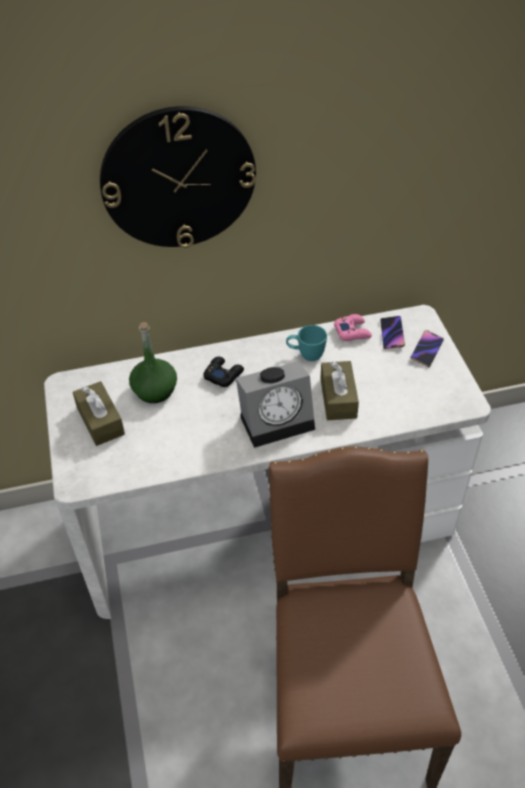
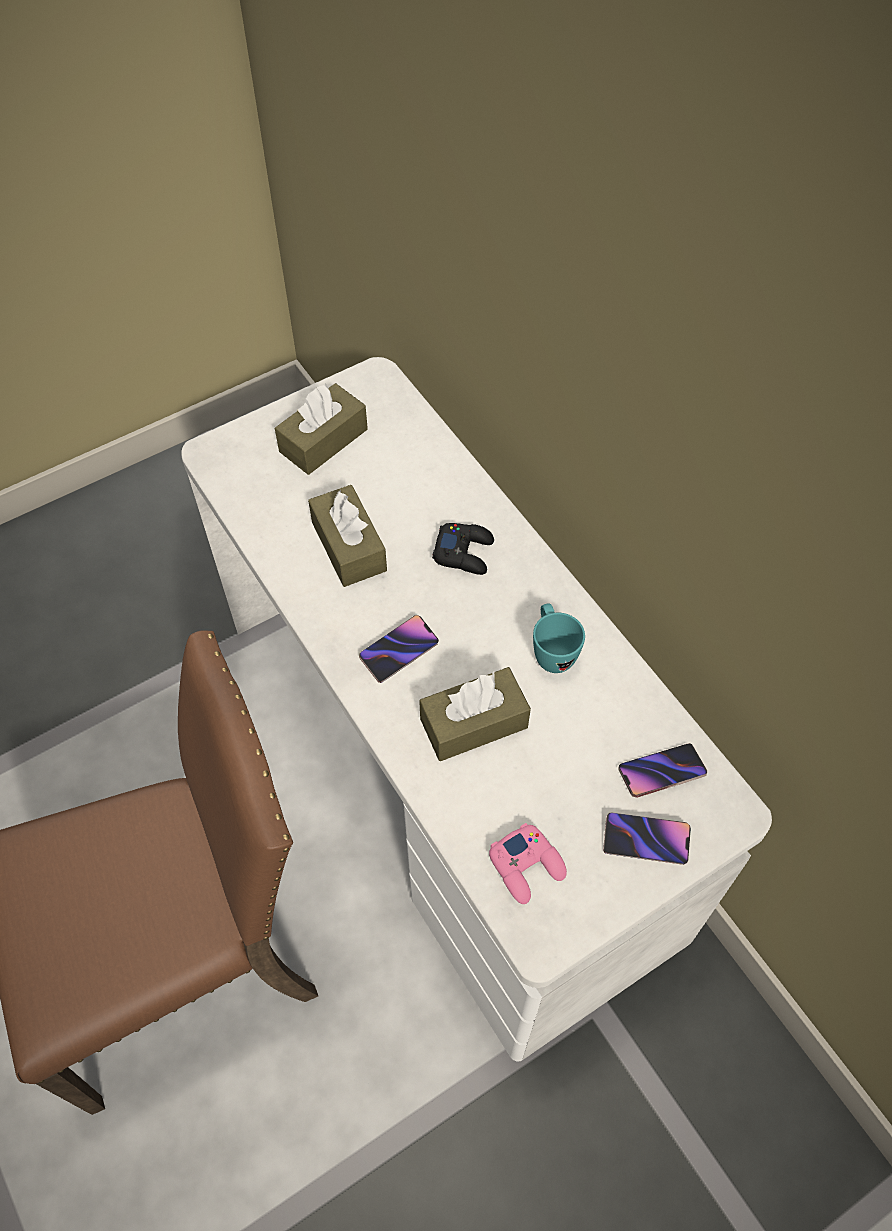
camera: 70 degrees right, 10 degrees up
wall clock [100,106,256,248] -> none
green bottle [129,322,177,403] -> none
alarm clock [236,361,315,448] -> phone [359,615,439,683]
pink game controller [334,314,372,341] -> pink game controller moved to [489,823,567,904]
none -> brown tissue box [308,485,387,587]

